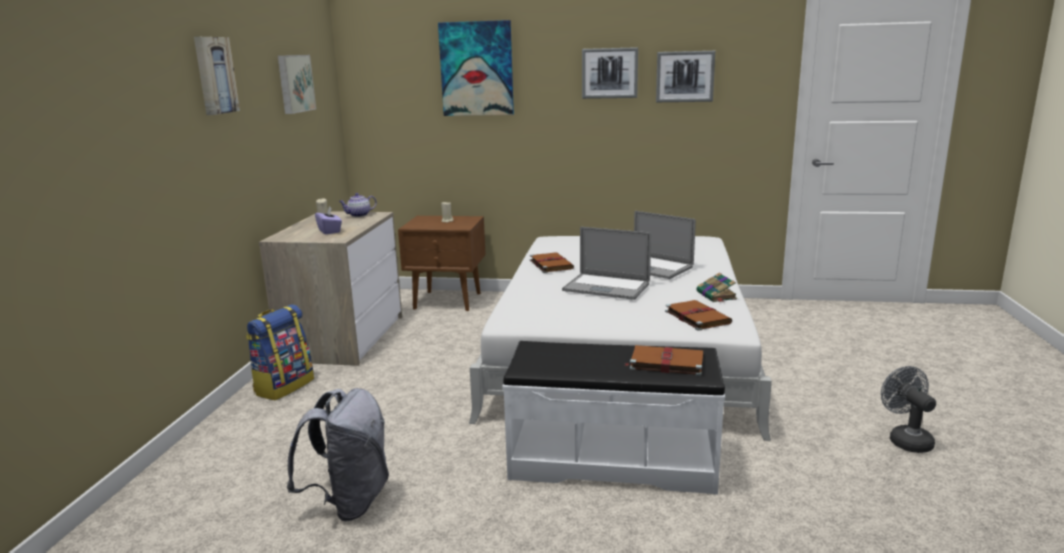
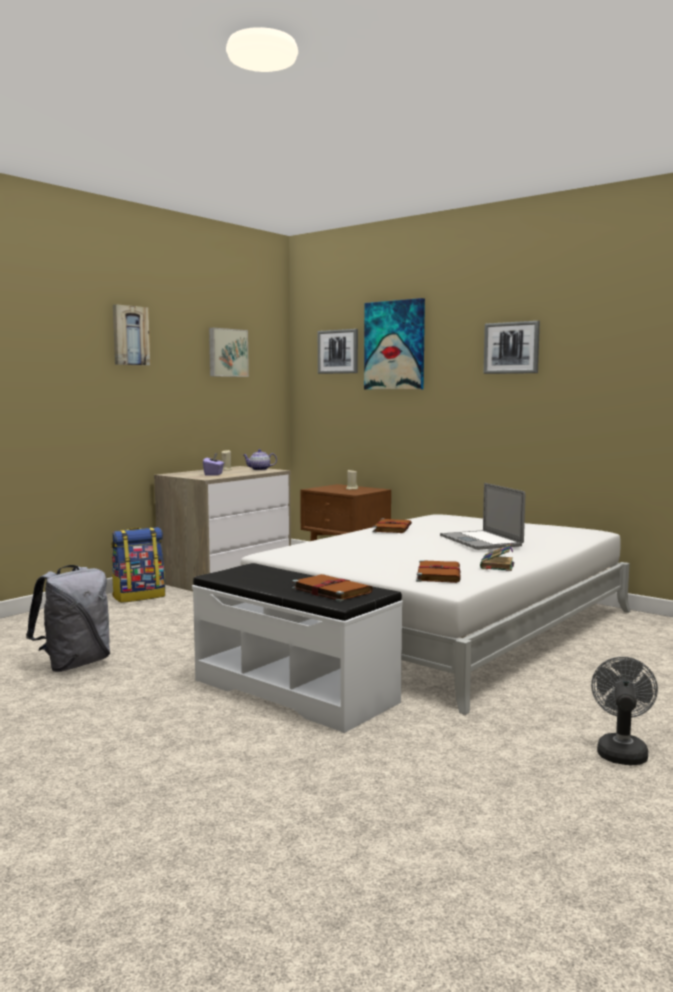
camera: 30 degrees right, 10 degrees down
laptop [562,227,651,300] -> none
picture [656,51,715,102] -> picture moved to [318,329,358,374]

